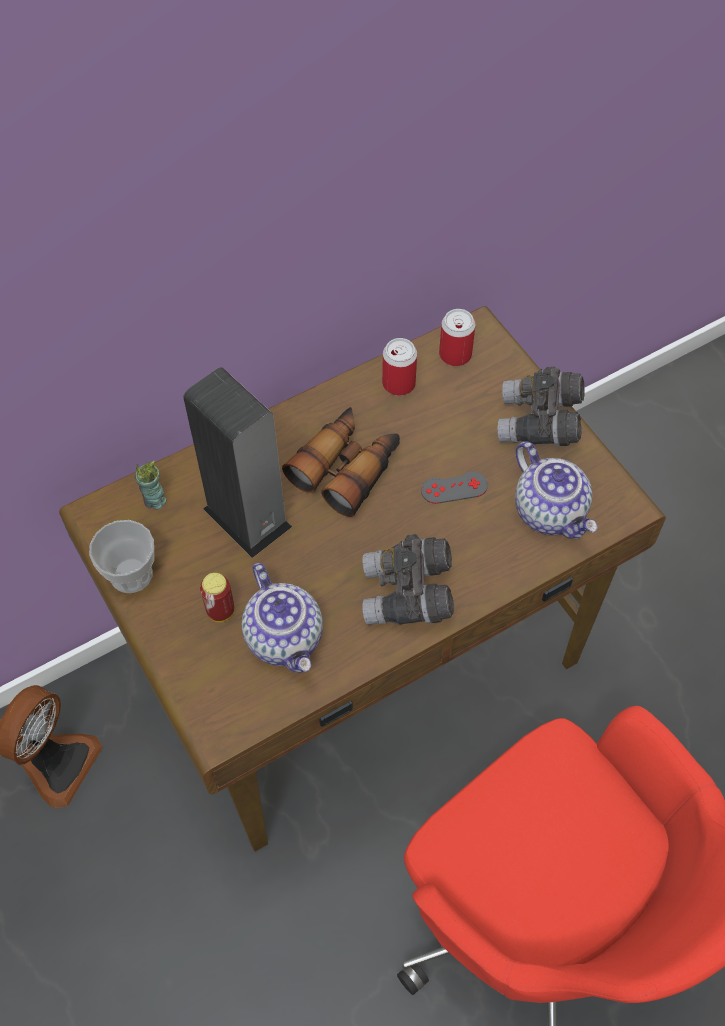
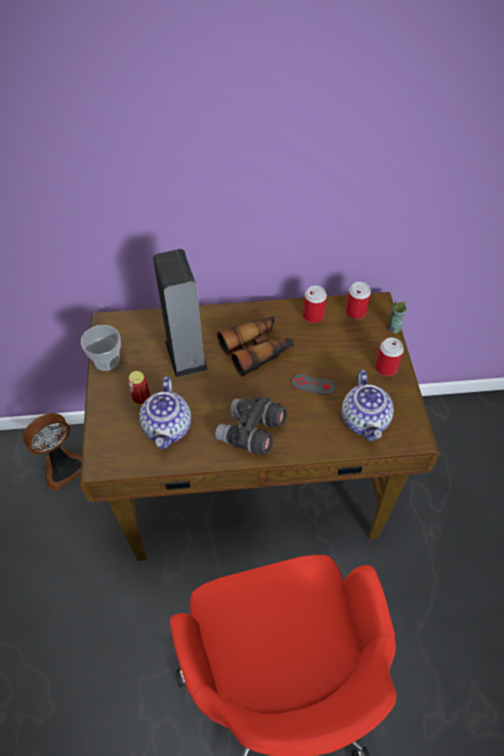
camera: 25 degrees right, 5 degrees down
cup [135,461,167,510] -> cup moved to [387,301,407,333]
grey binoculars [498,366,585,446] -> can [375,338,404,376]

